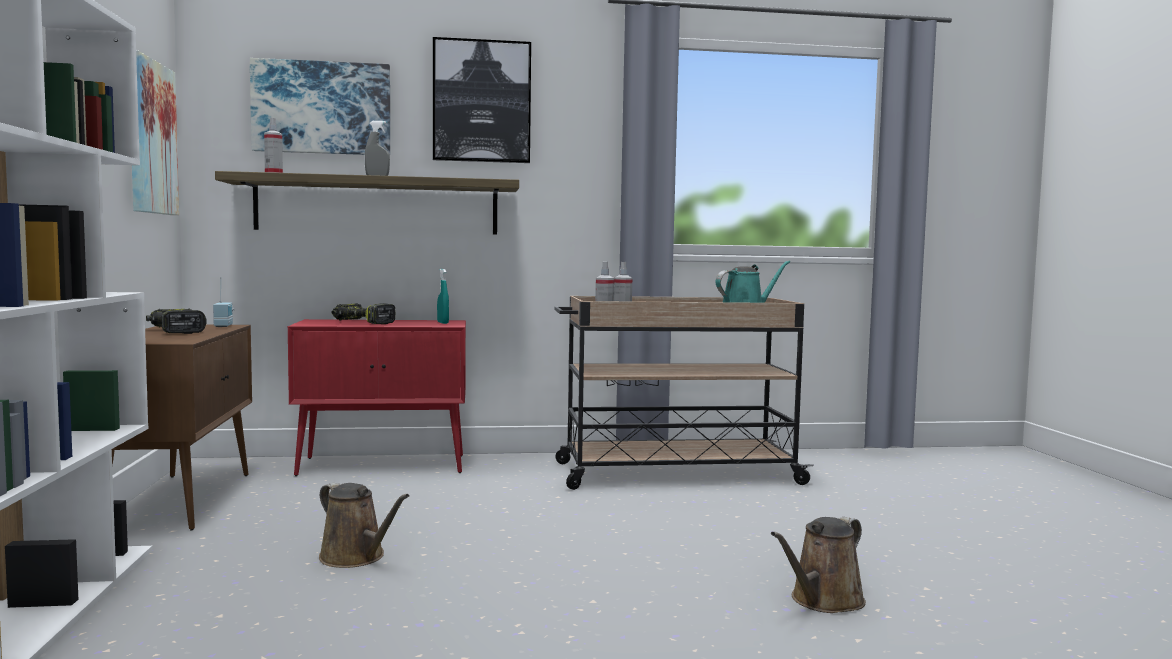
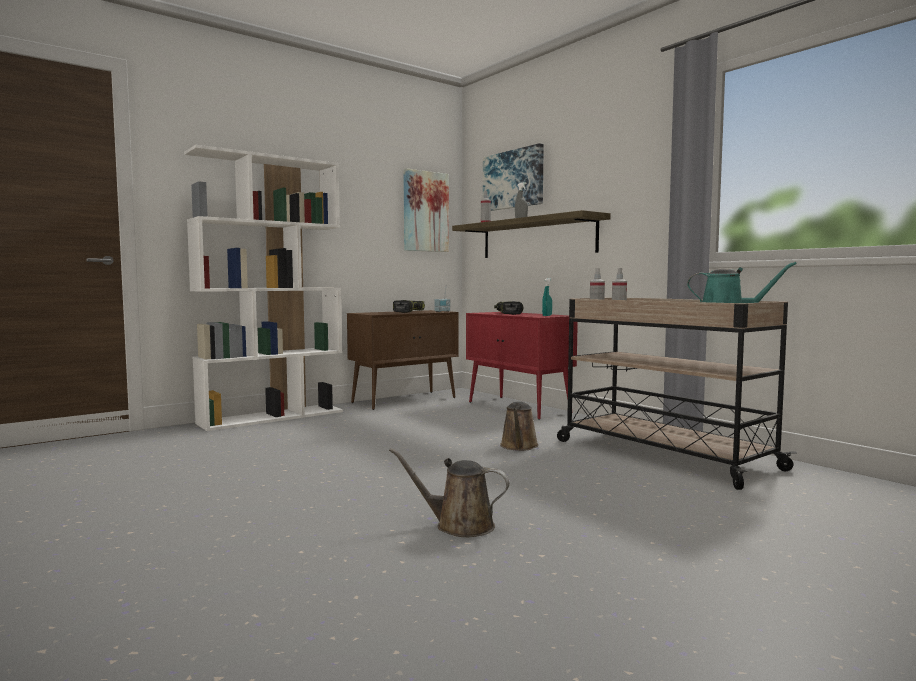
camera: 60 degrees right, 0 degrees up
brown watering can [319,482,409,568] -> brown watering can moved to [500,402,539,451]
picture [433,37,531,163] -> none

